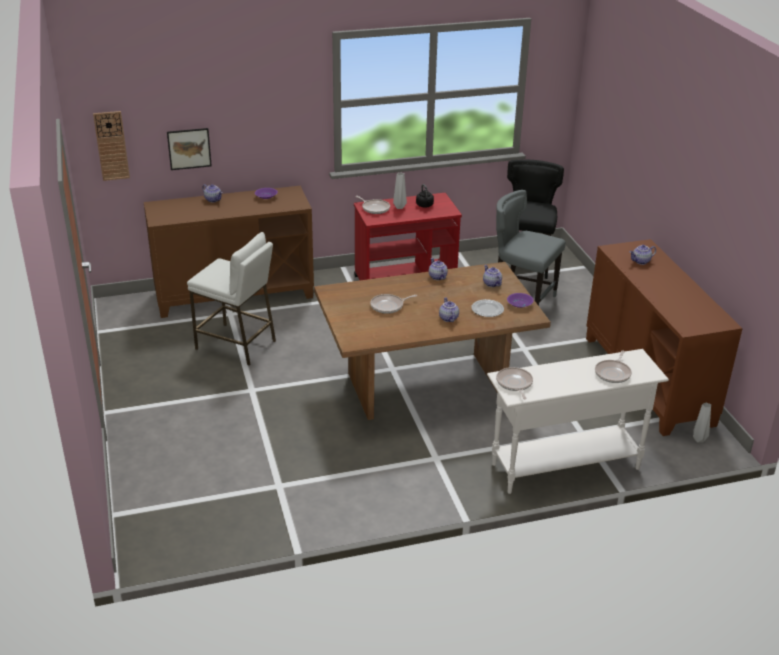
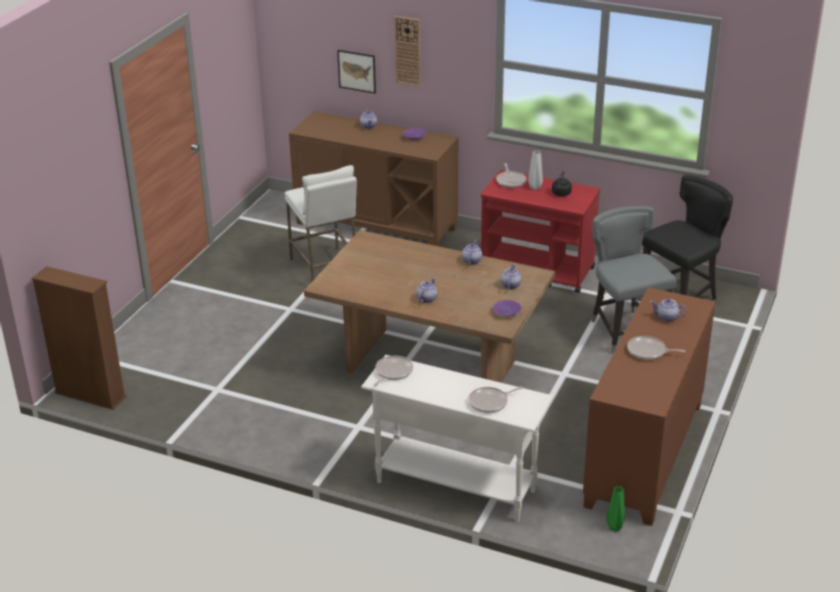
camera: 40 degrees right, 0 degrees up
wall clock [93,111,130,181] -> wall clock moved to [395,16,421,87]
frying pan [370,294,417,314] -> frying pan moved to [627,336,686,360]
plate [471,299,504,317] -> none
grey vase [693,402,711,442] -> green vase [606,487,625,532]
none -> brown bookcase [32,266,127,410]

